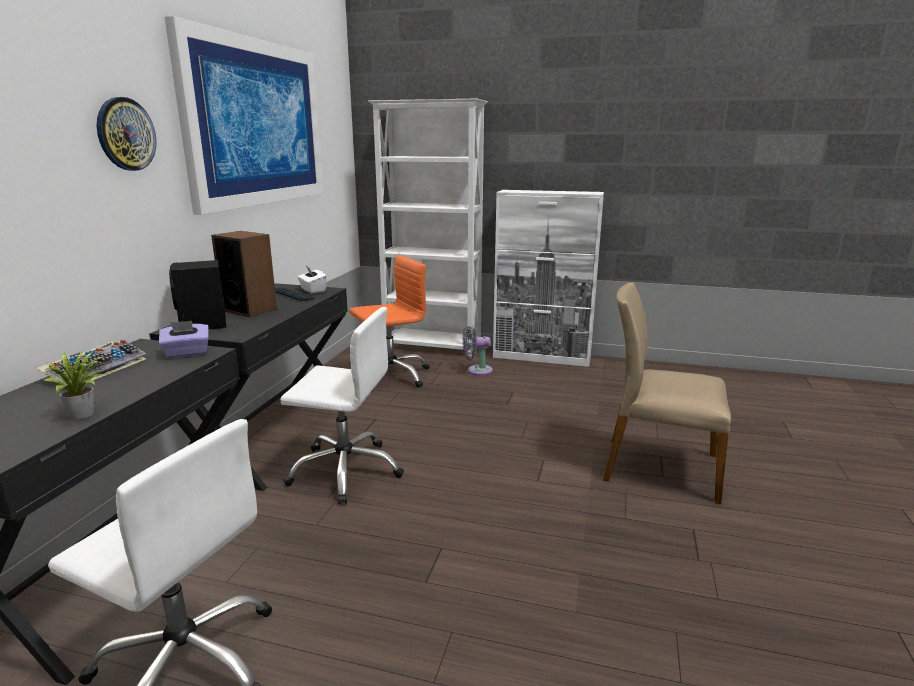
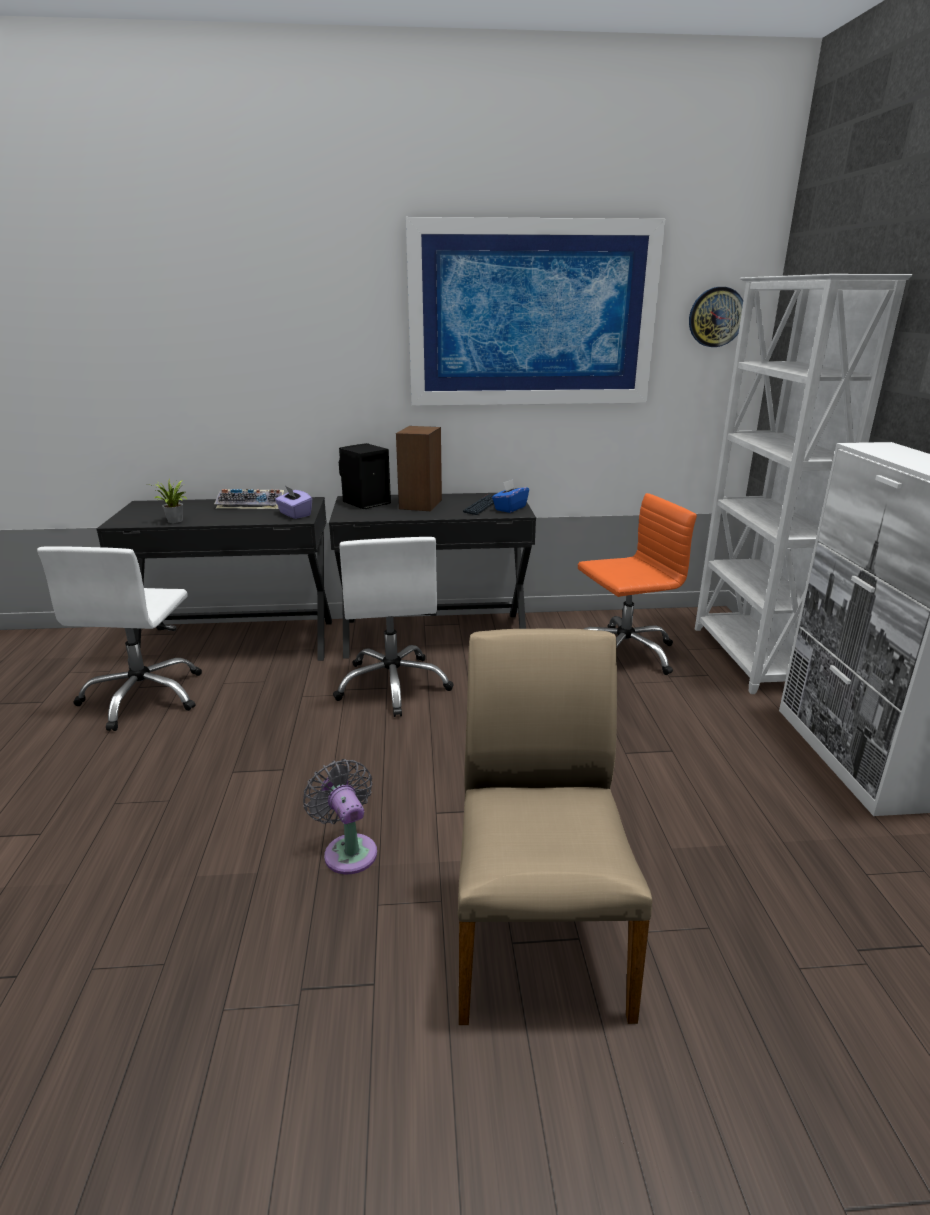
camera: 70 degrees right, 5 degrees up
wall clock [97,97,156,171] -> wall clock moved to [689,287,743,347]
white tissue box [298,266,327,294] -> blue tissue box [492,479,529,513]
orange office chair [349,255,429,392] -> orange office chair turned 60 degrees counterclockwise [578,493,697,675]
grey fan [463,326,493,376] -> grey fan moved to [303,759,377,874]

